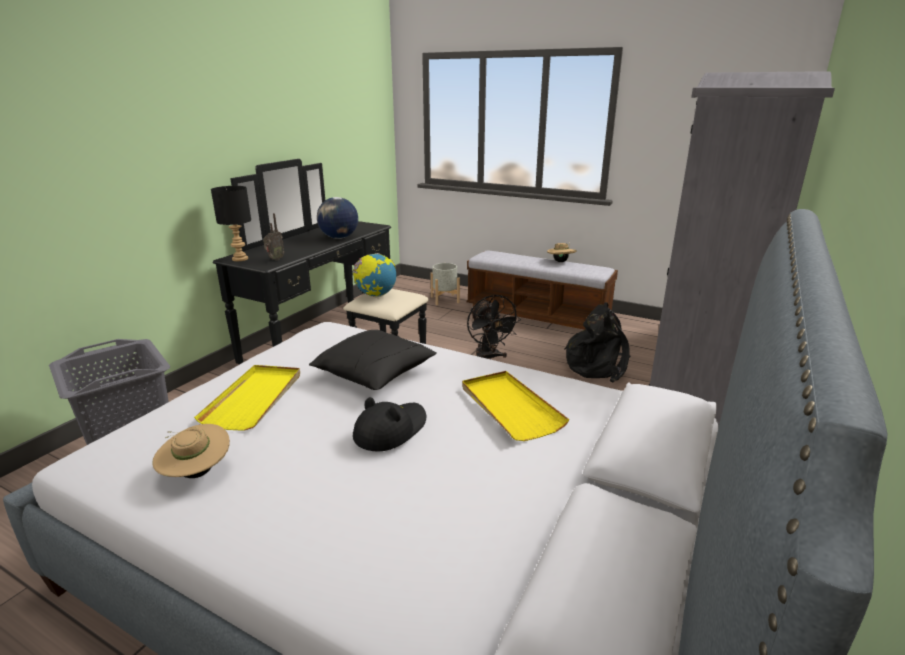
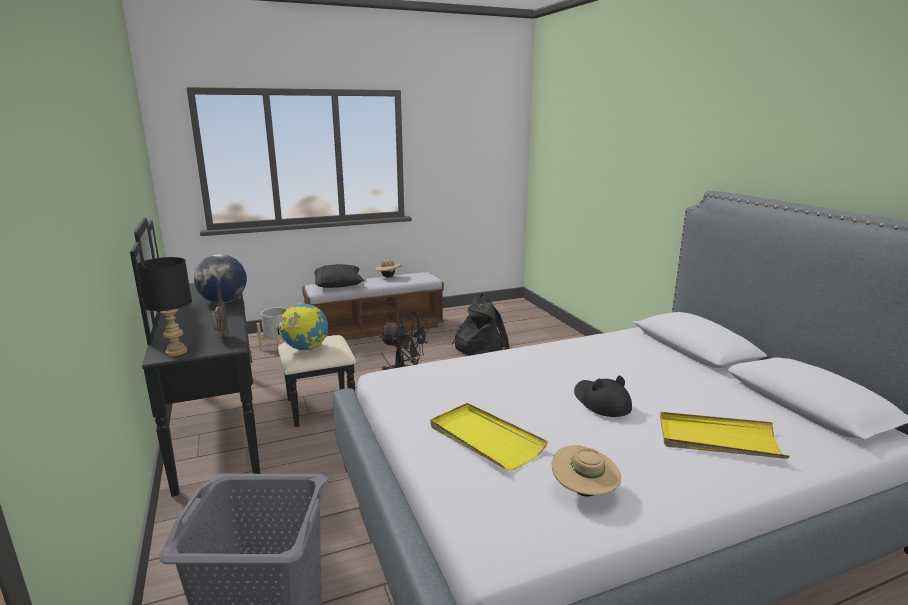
camera: 50 degrees left, 5 degrees down
black pillow [309,330,437,390] -> black pillow moved to [314,264,364,288]
yellow tray [462,371,569,441] -> yellow tray moved to [660,412,790,459]
grey wardrobe [649,71,835,428] -> none

